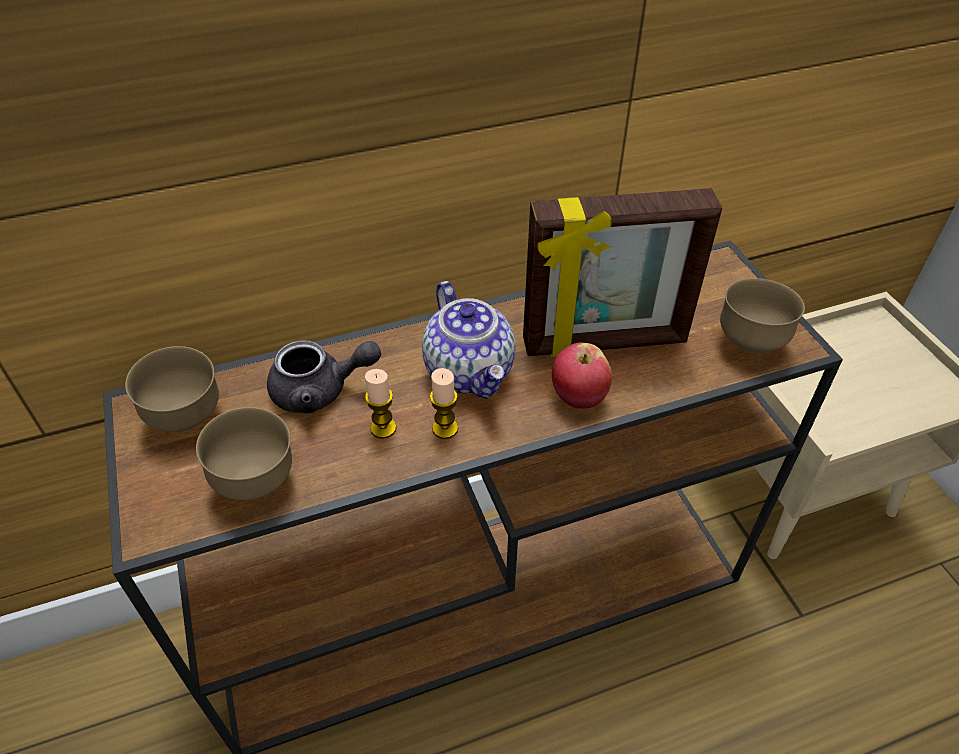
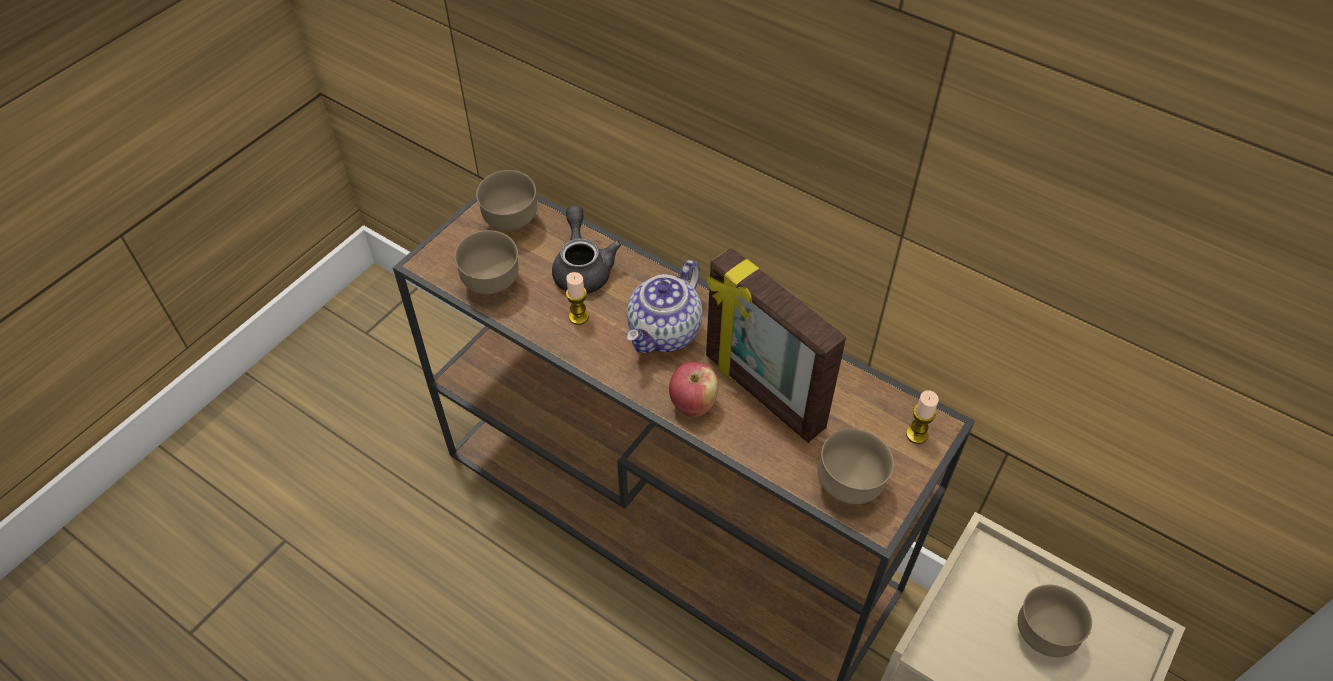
camera: 55 degrees right, 5 degrees up
grey teapot [267,340,381,414] -> grey teapot turned 150 degrees counterclockwise [552,205,622,294]
candle [430,368,458,439] -> candle moved to [906,390,939,444]
none -> brown bowl [1018,585,1092,657]

